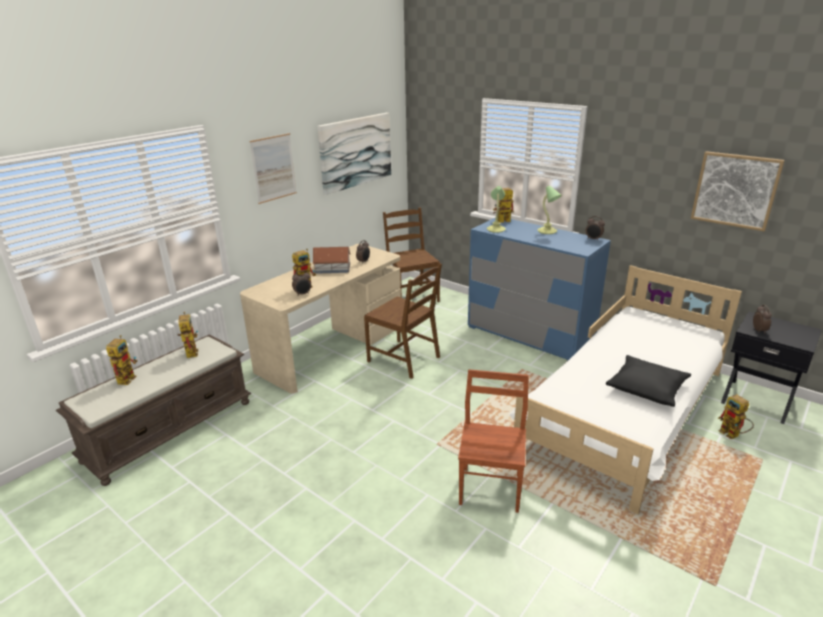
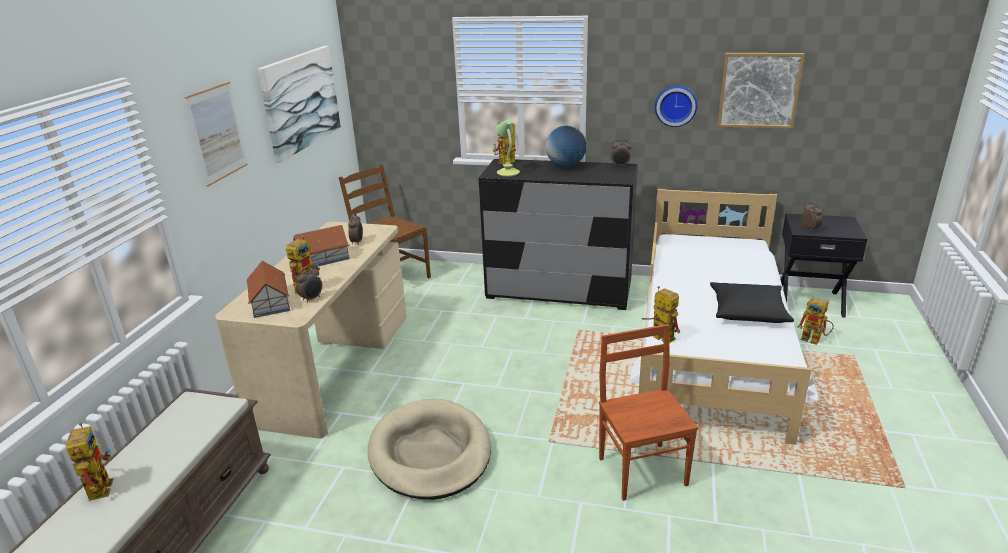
camera: 25 degrees left, 0 degrees up
toy robot [177,312,198,358] -> toy robot moved to [642,286,680,343]
brown chair [364,263,442,379] -> none
blue dresser [468,217,611,361] -> black dresser [479,159,638,310]
table lamp [538,186,562,234] -> globe [546,126,586,167]
none -> toy house [246,261,290,318]
none -> beige dog bed [368,399,491,500]
none -> wall clock [655,85,698,127]

